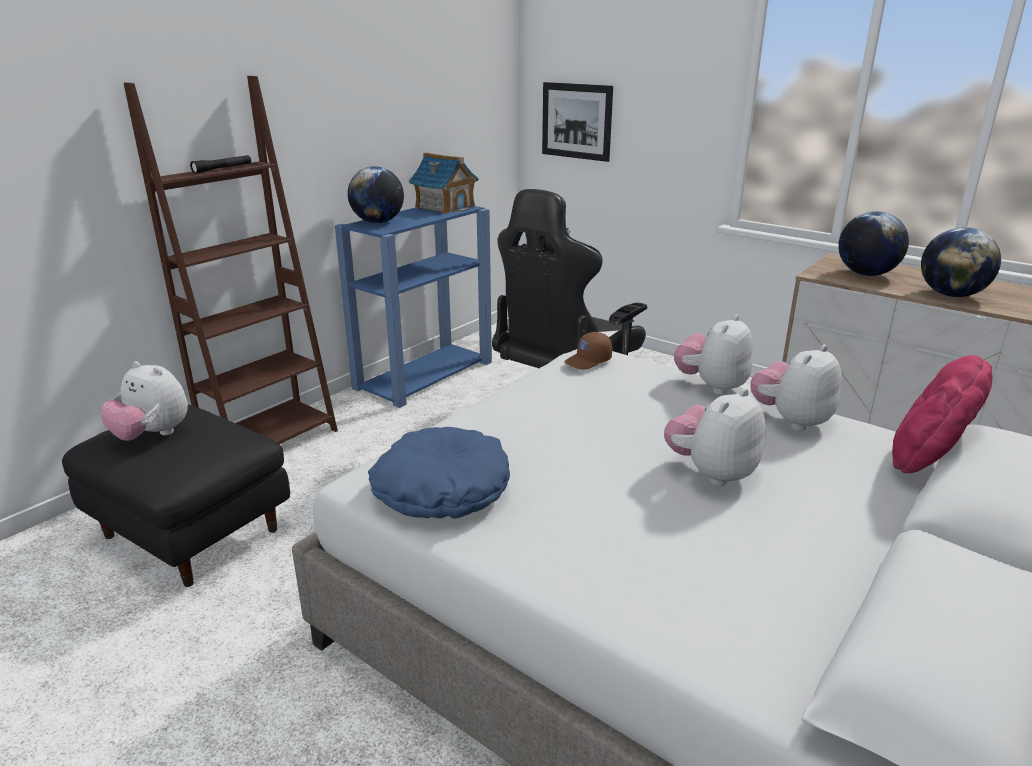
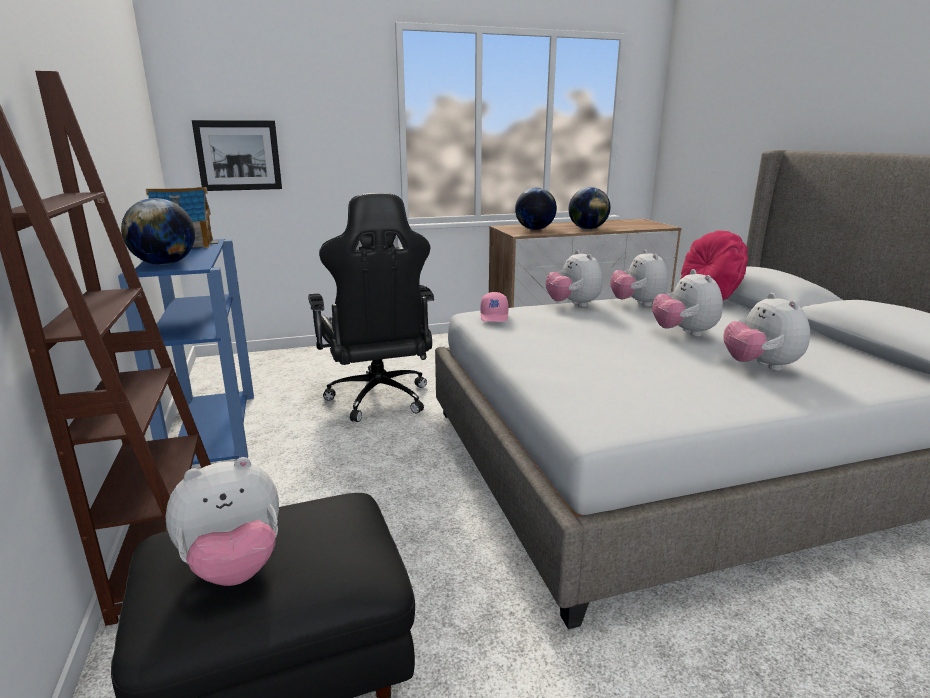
camera: 55 degrees left, 5 degrees down
black flashlight [190,155,251,174] -> none
blue pillow [368,427,510,519] -> none
brown cap [564,332,612,370] -> pink cap [480,292,508,322]
none -> plush toy [724,293,810,371]

